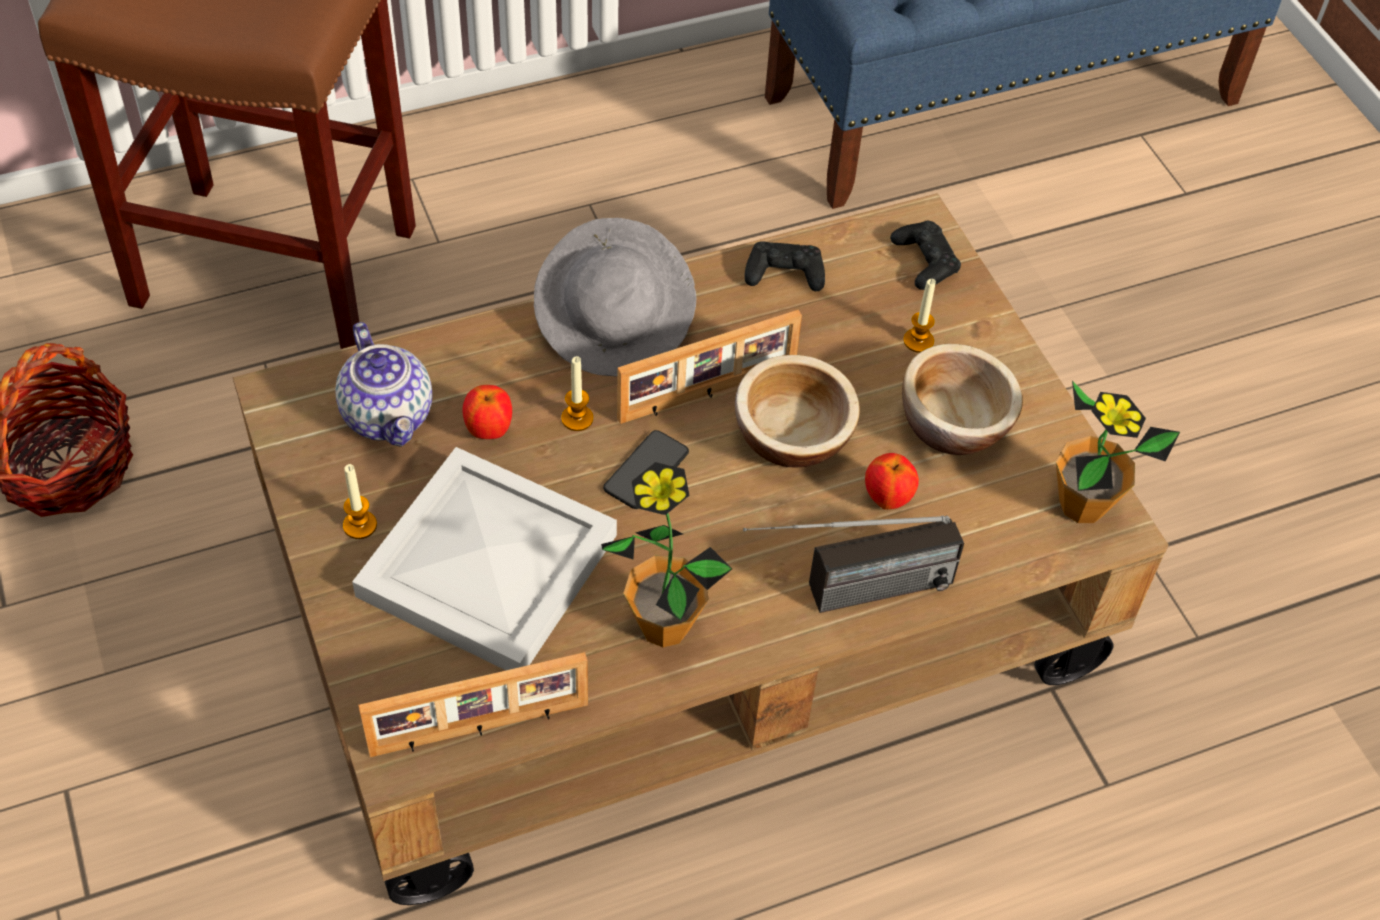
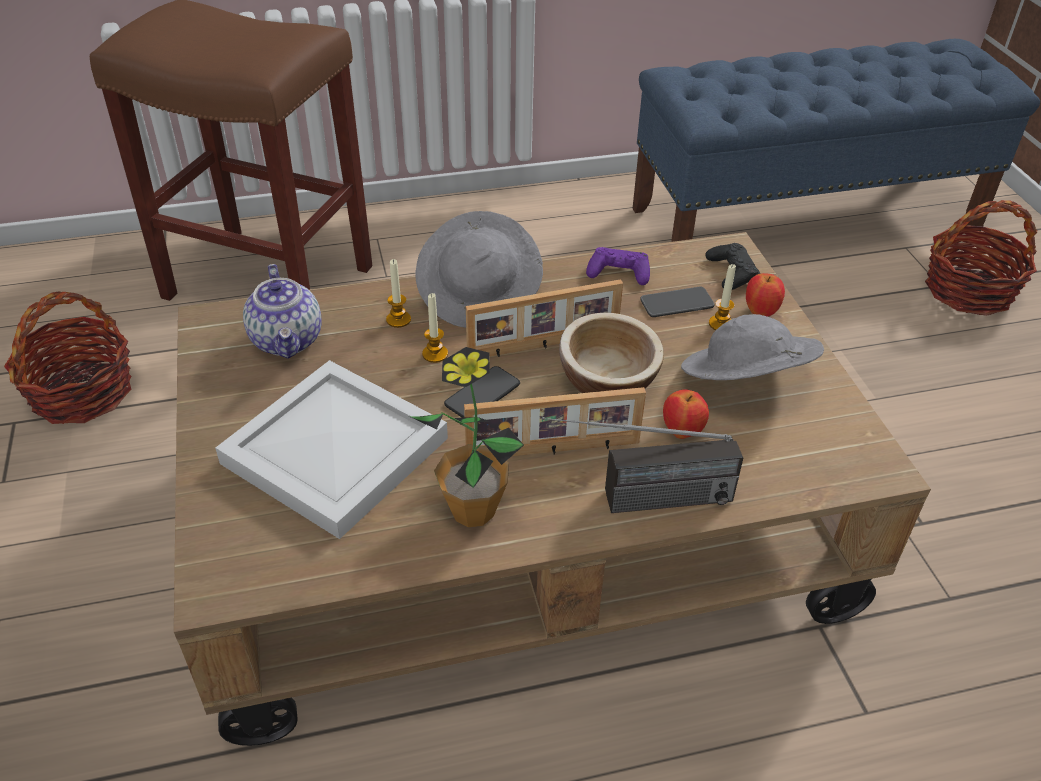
camera: 10 degrees right, 10 degrees down
candle [343,464,377,539] -> candle moved to [386,259,411,328]
picture frame [358,652,588,757] -> picture frame moved to [464,387,646,456]
apple [462,385,512,439] -> apple moved to [746,273,785,317]
black game controller [744,241,825,292] -> purple game controller [586,247,650,285]
bowl [902,344,1023,455] -> grey hat [681,314,824,380]
potted plant [1056,381,1180,523] -> none
none -> phone [640,287,714,317]
none -> basket [925,200,1037,316]

